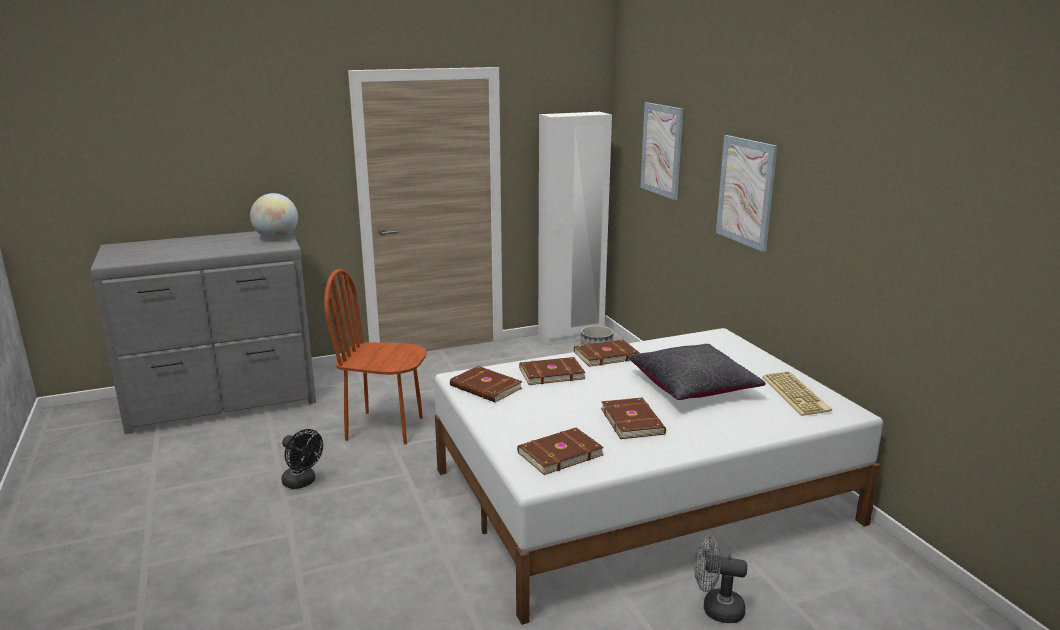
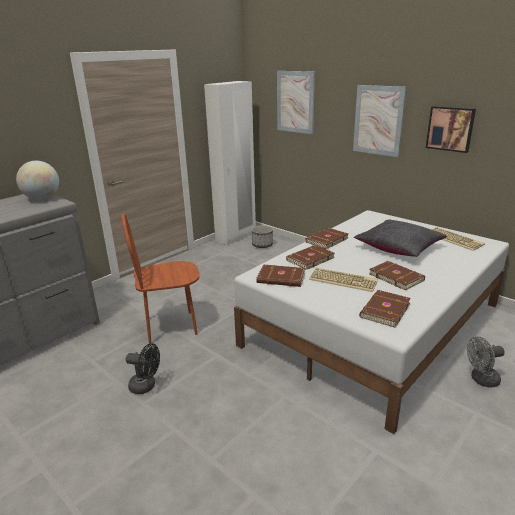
camera: 25 degrees left, 5 degrees up
none -> keyboard [309,268,378,292]
none -> picture [426,106,476,153]

